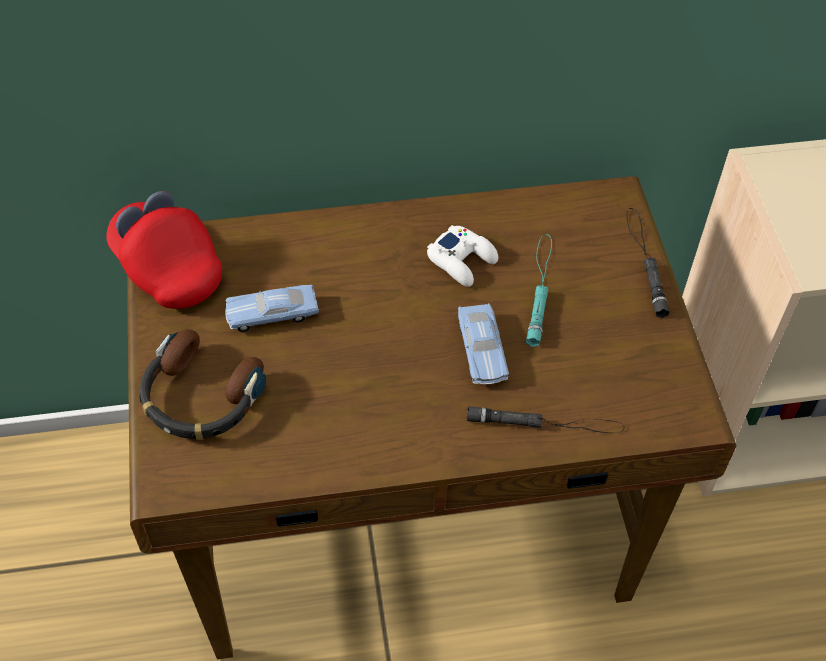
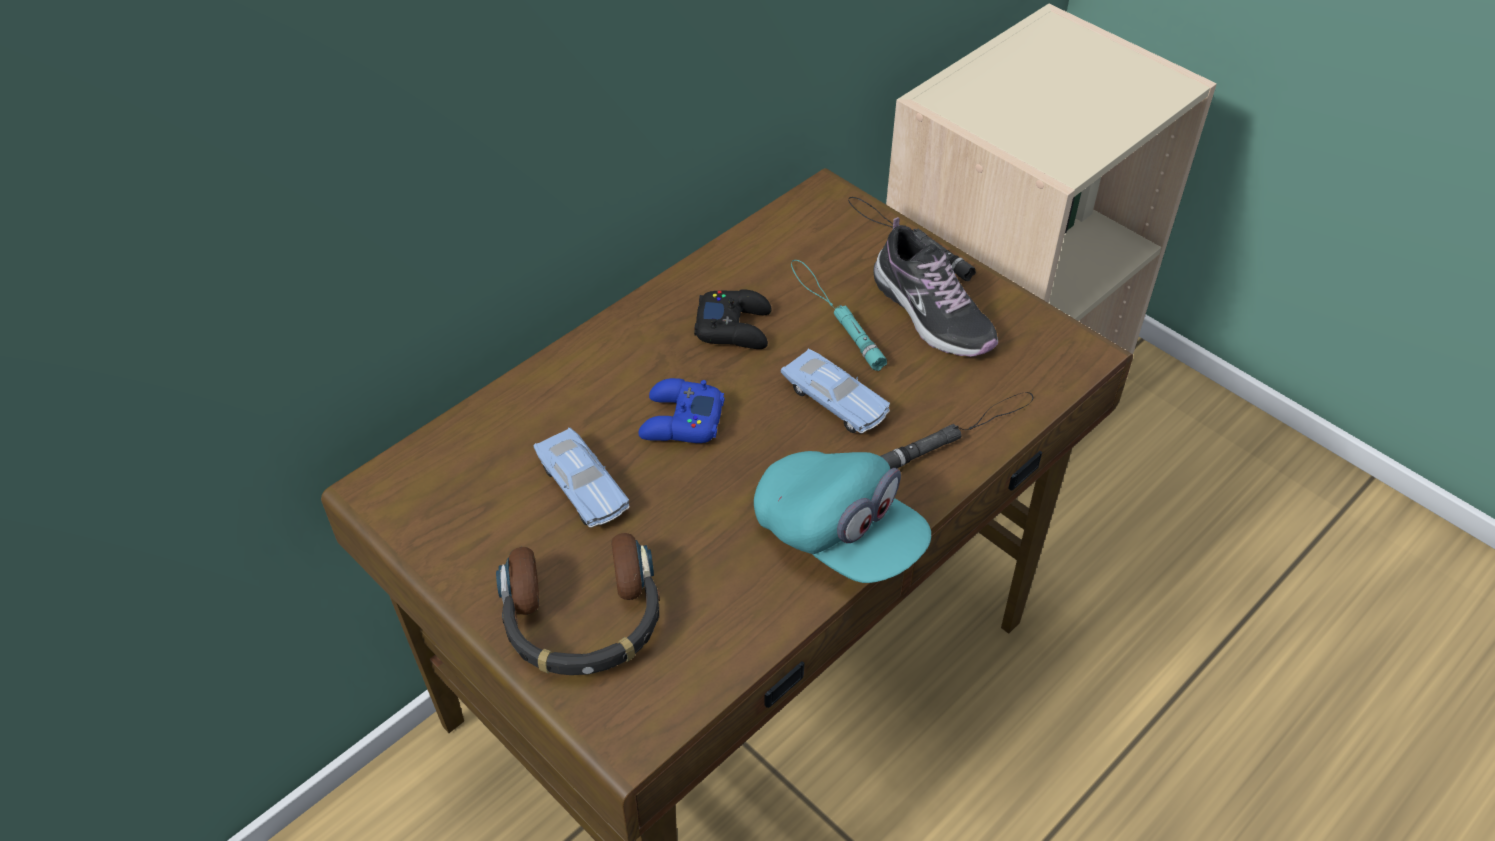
camera: 35 degrees left, 5 degrees down
red cap [106,191,222,309] -> none
blue toy car [225,285,319,332] -> blue toy car turned 75 degrees counterclockwise [533,427,630,528]
white game controller [427,225,498,287] -> black game controller [694,289,772,349]
none -> blue game controller [638,378,724,443]
none -> turquoise cap [754,451,931,583]
none -> shoe [873,217,998,357]

